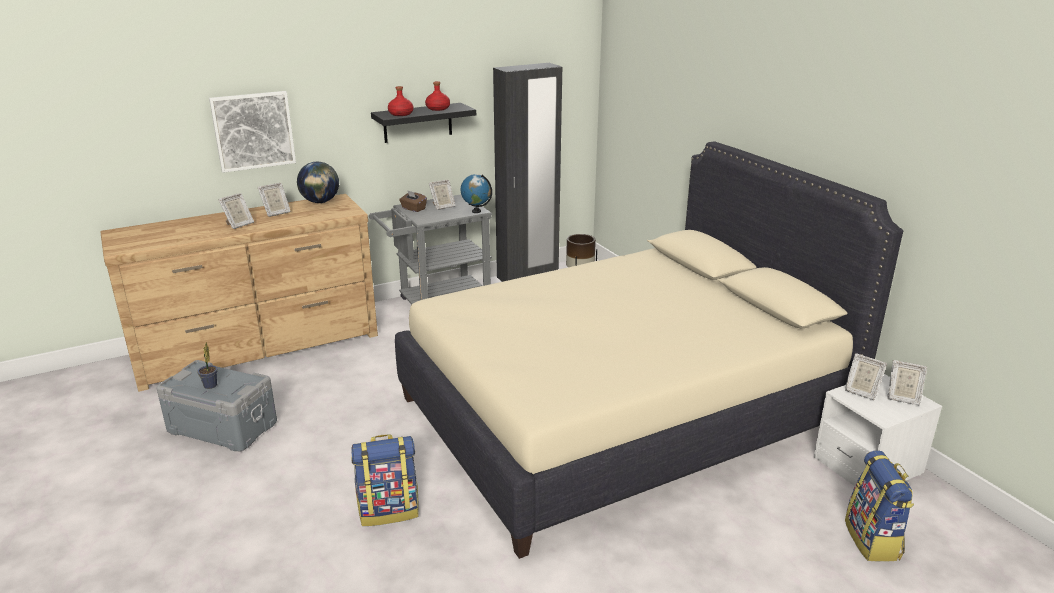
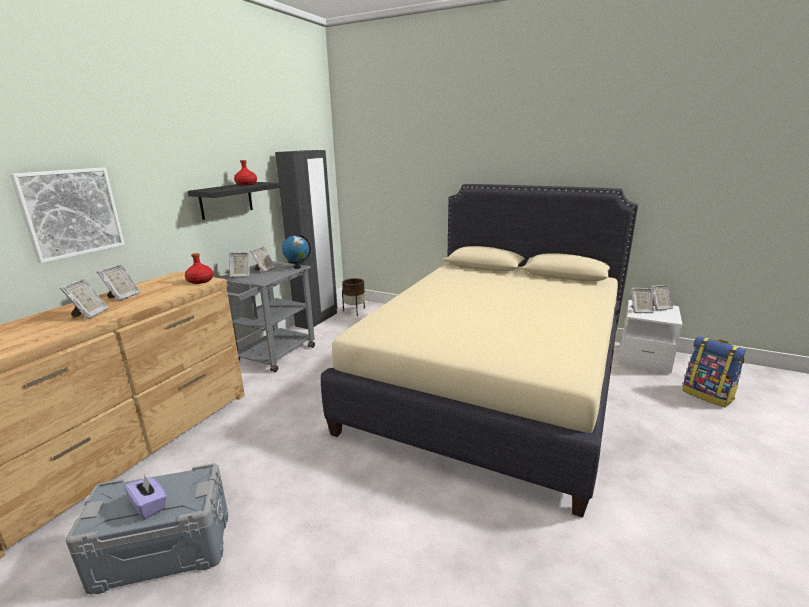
camera: 35 degrees left, 5 degrees down
potted plant [198,342,217,389] -> purple tissue box [124,474,167,520]
globe [297,162,339,203] -> none
backpack [351,434,419,526] -> none
red bottle [388,86,413,116] -> red bottle moved to [185,253,214,284]
brown tissue box [399,190,427,212] -> picture frame [229,252,250,278]

